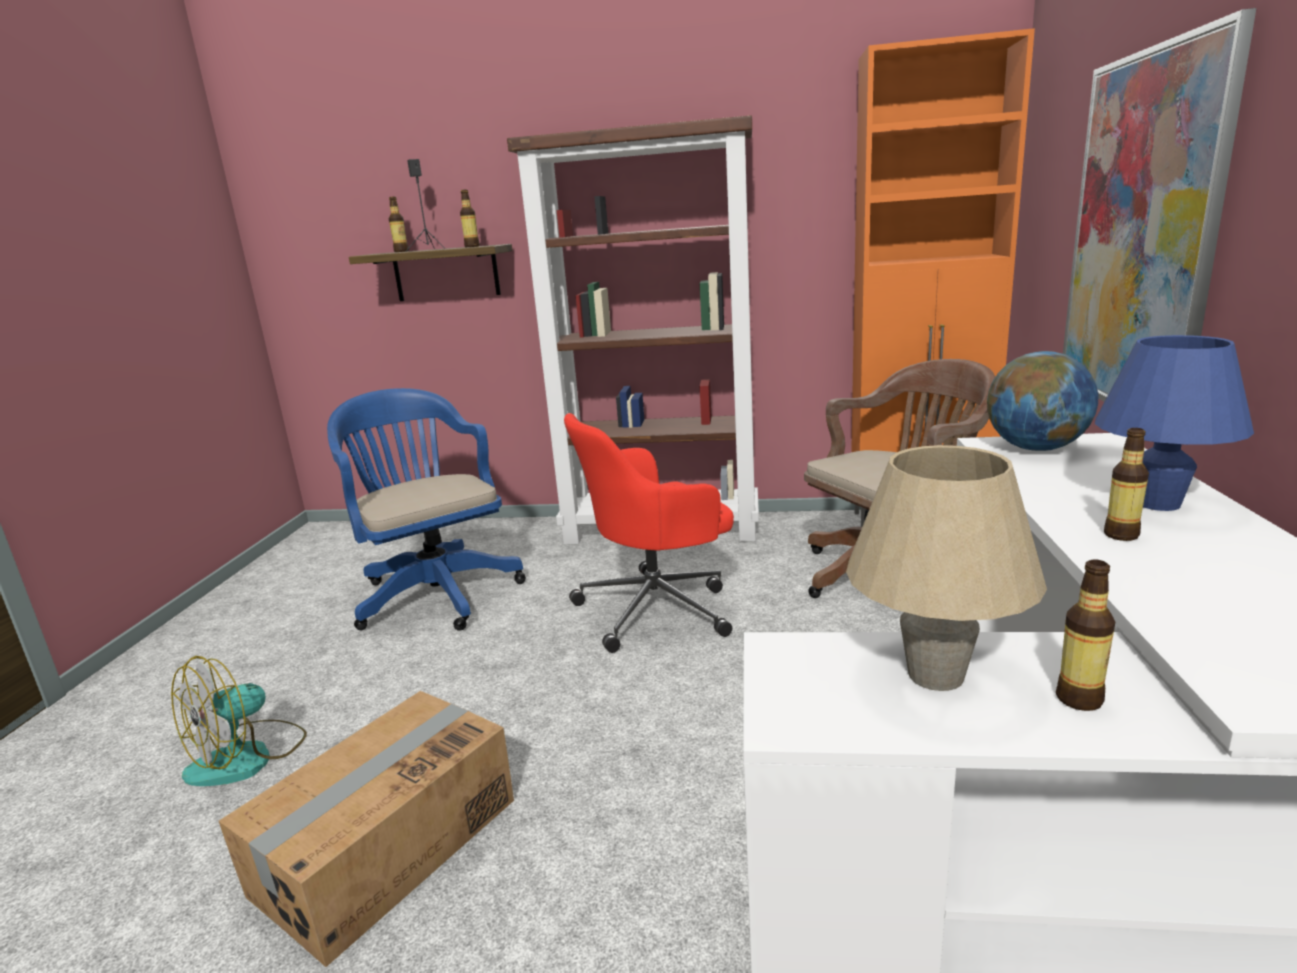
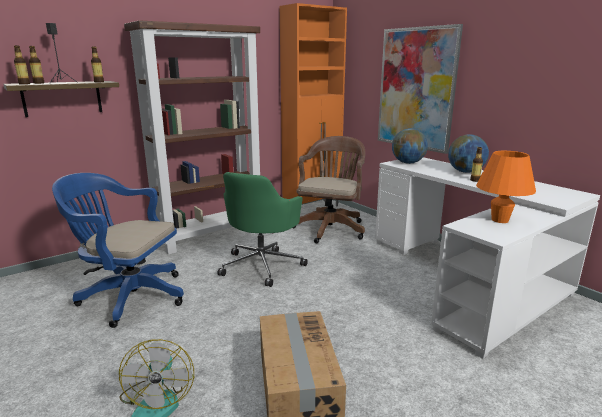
camera: 45 degrees left, 0 degrees up
red office chair [564,413,734,653] -> green office chair [218,172,308,287]
beige table lamp [846,445,1047,691] -> orange table lamp [476,151,536,223]
bottle [1056,559,1115,711] -> bottle moved to [14,45,30,85]
blue table lamp [1095,335,1254,511] -> globe [448,134,489,173]

